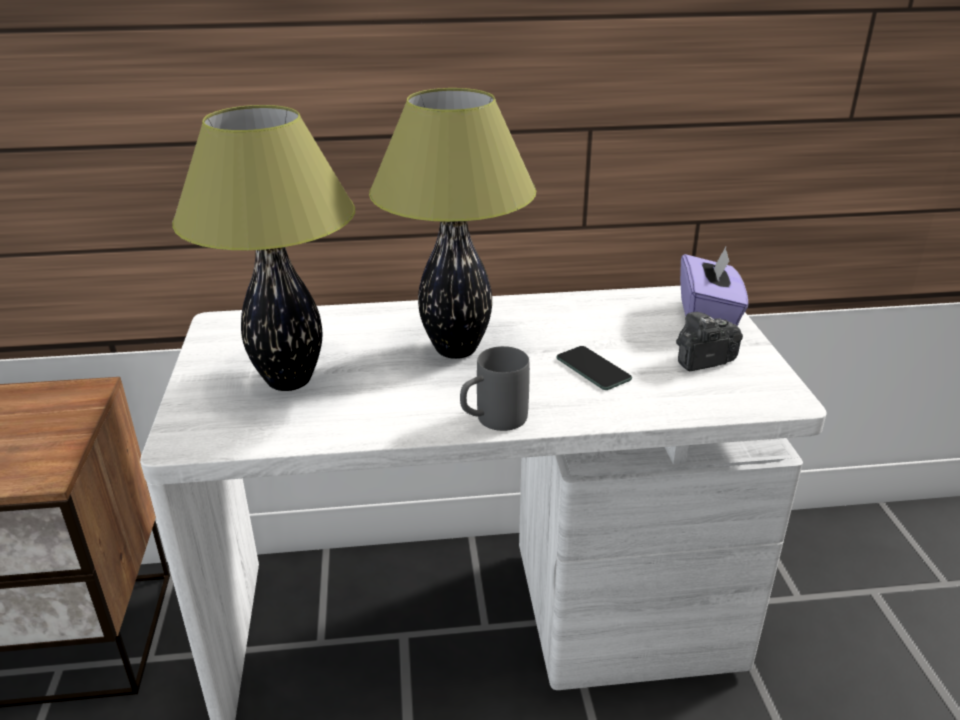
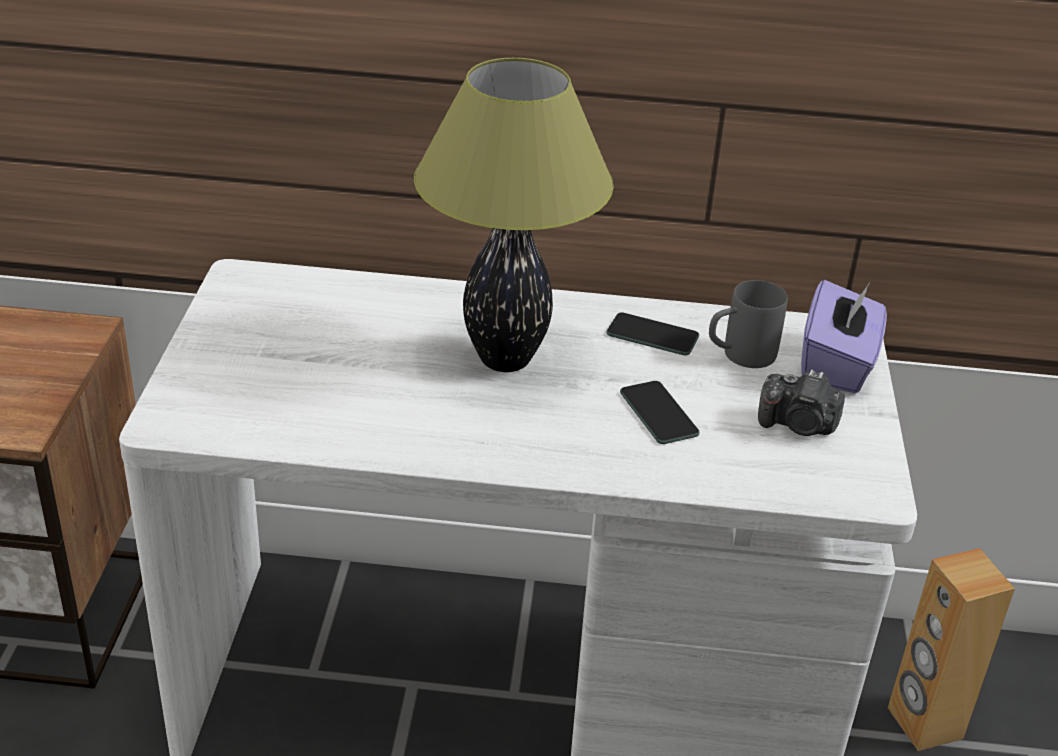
camera: 10 degrees right, 5 degrees up
table lamp [172,105,355,391] -> none
grey mug [460,346,530,431] -> grey mug moved to [709,280,788,368]
camera [676,312,743,371] -> camera turned 150 degrees counterclockwise [758,369,845,436]
none -> phone [606,312,699,355]
none -> brown speaker [888,548,1015,751]

